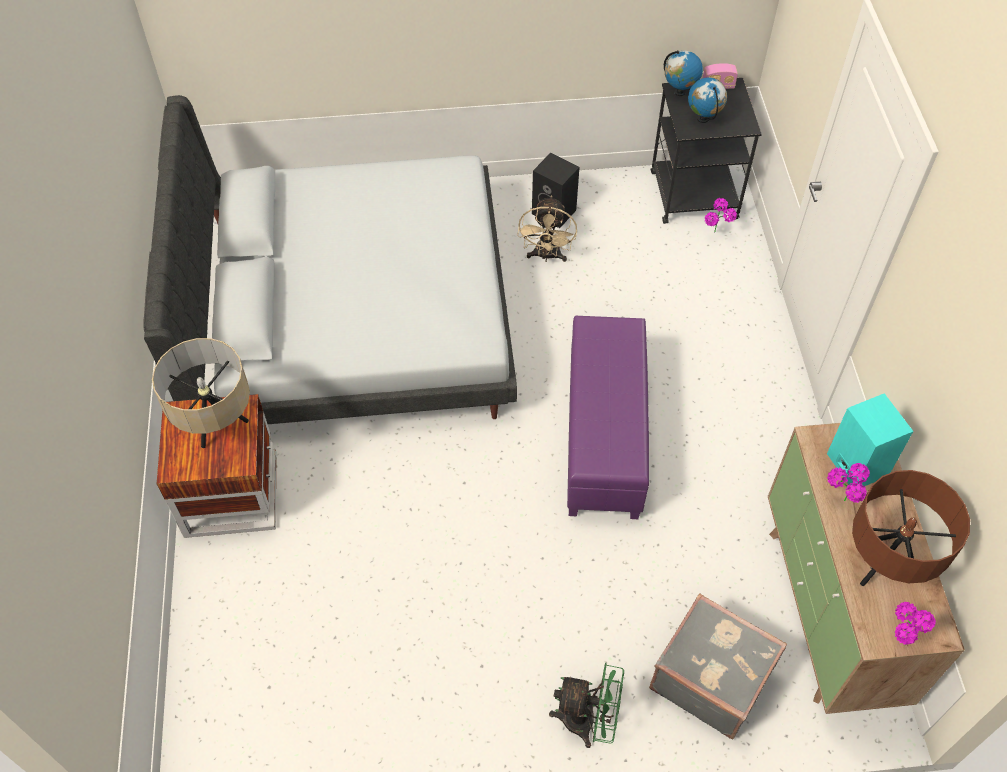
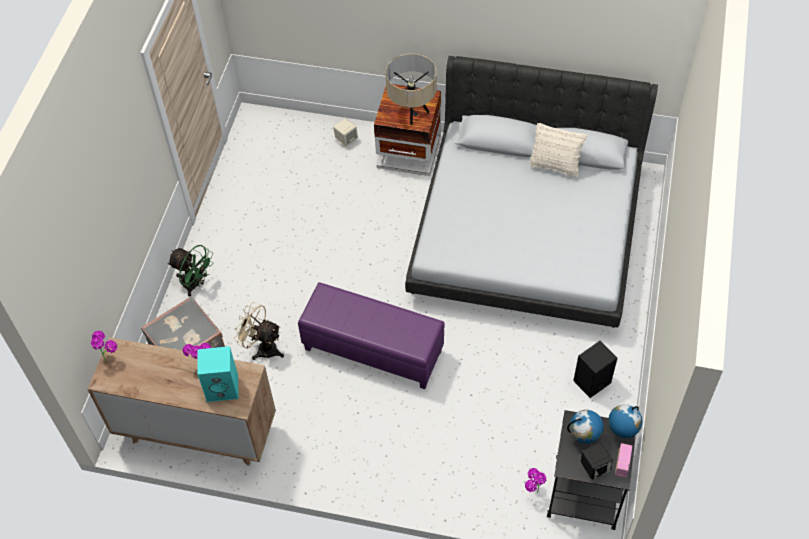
camera: 110 degrees right, 0 degrees up
beige fan [517,195,577,262] -> beige fan moved to [234,302,284,360]
green fan [549,662,624,748] -> green fan turned 90 degrees counterclockwise [168,245,213,297]
brown table lamp [852,470,970,586] -> none
none -> beige speaker [333,119,358,147]
none -> beige pillow [530,123,588,177]
none -> black speaker [581,443,613,479]

